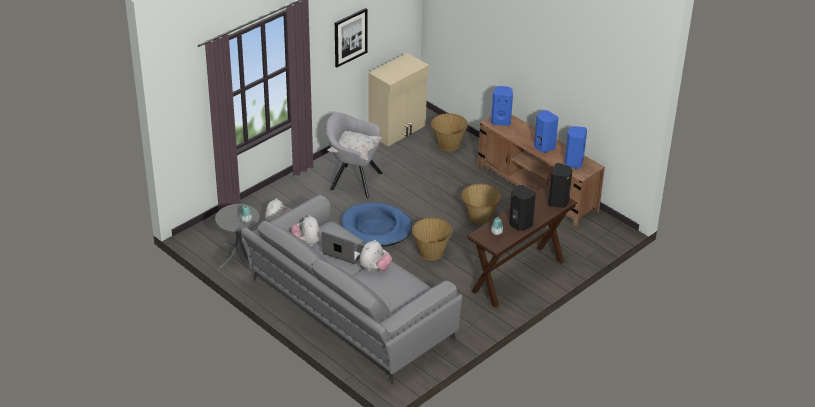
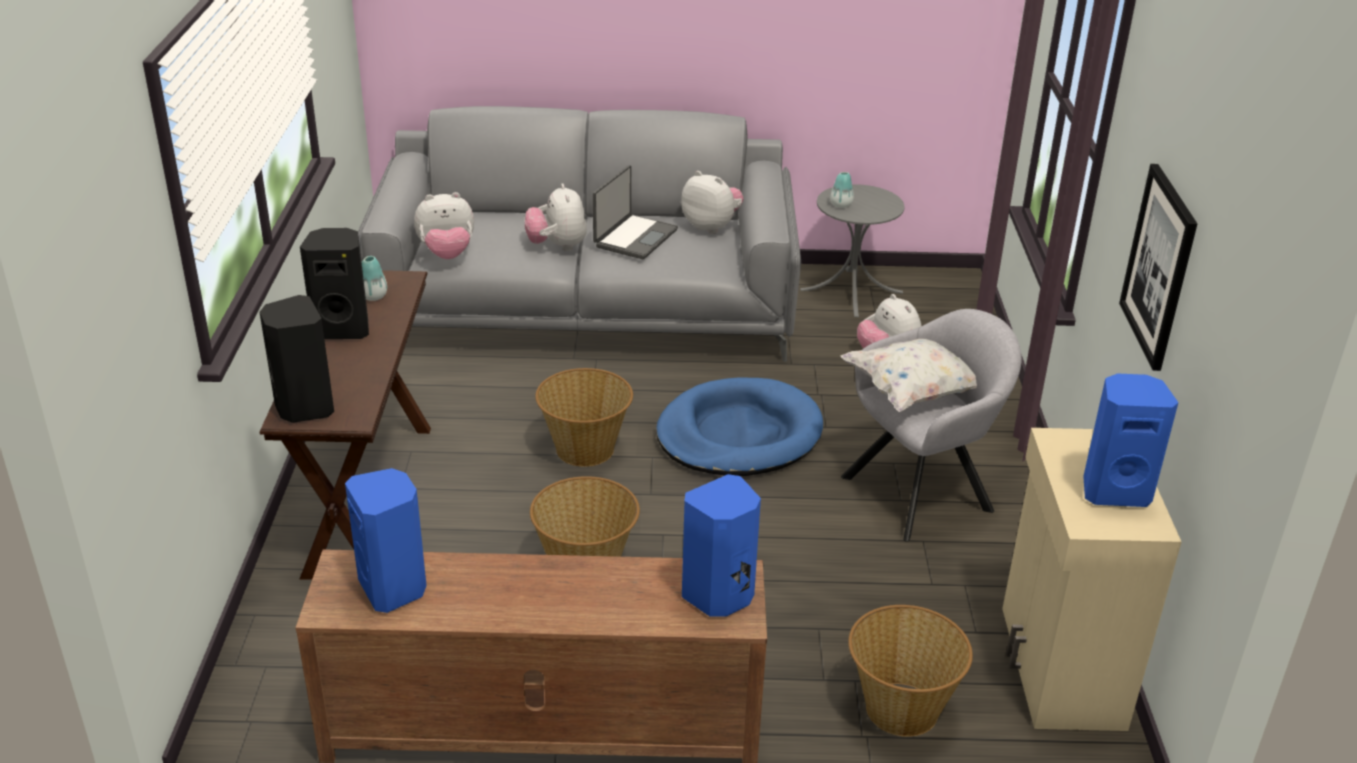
camera: 135 degrees right, 5 degrees down
laptop [322,231,364,264] -> laptop turned 45 degrees counterclockwise [593,165,678,259]
blue speaker [534,110,559,153] -> blue speaker moved to [1083,373,1179,507]
none -> plush toy [414,192,474,259]

